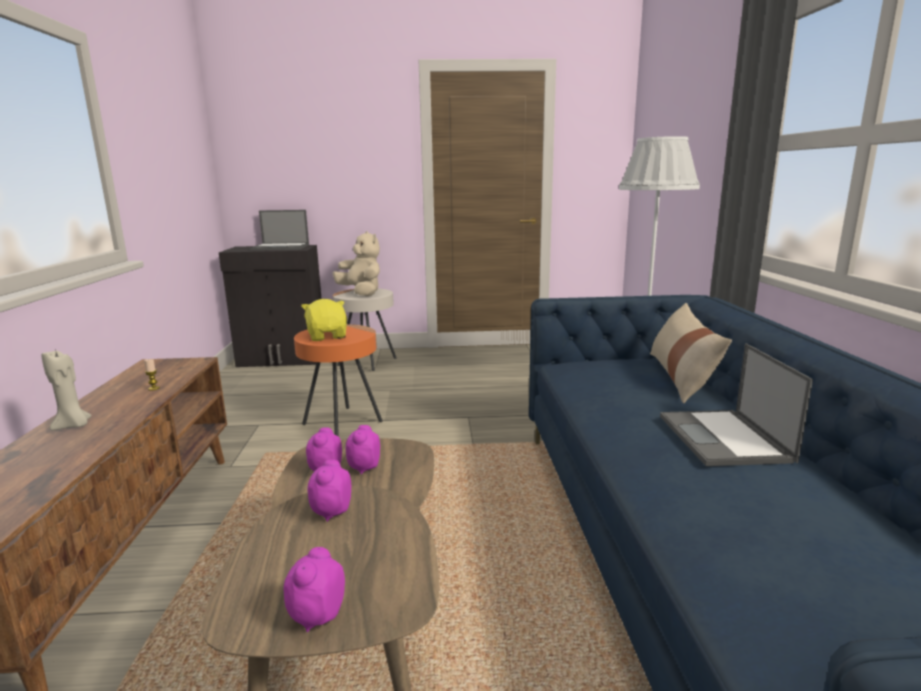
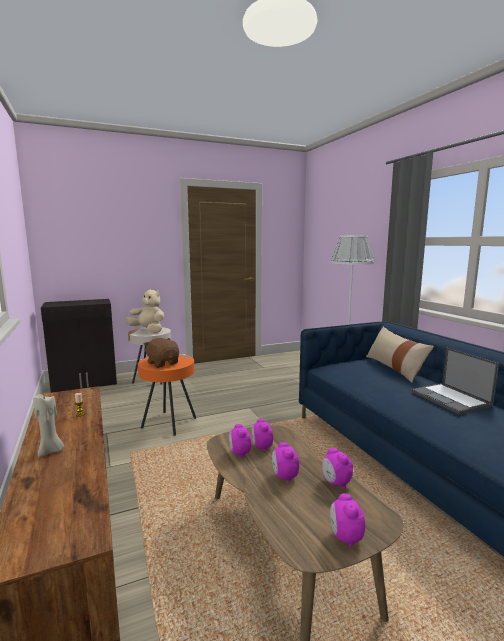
camera: 20 degrees left, 5 degrees down
laptop [250,210,309,250] -> none
yellow plush toy [301,299,347,341] -> brown plush toy [144,338,179,368]
none -> alarm clock [322,448,353,489]

